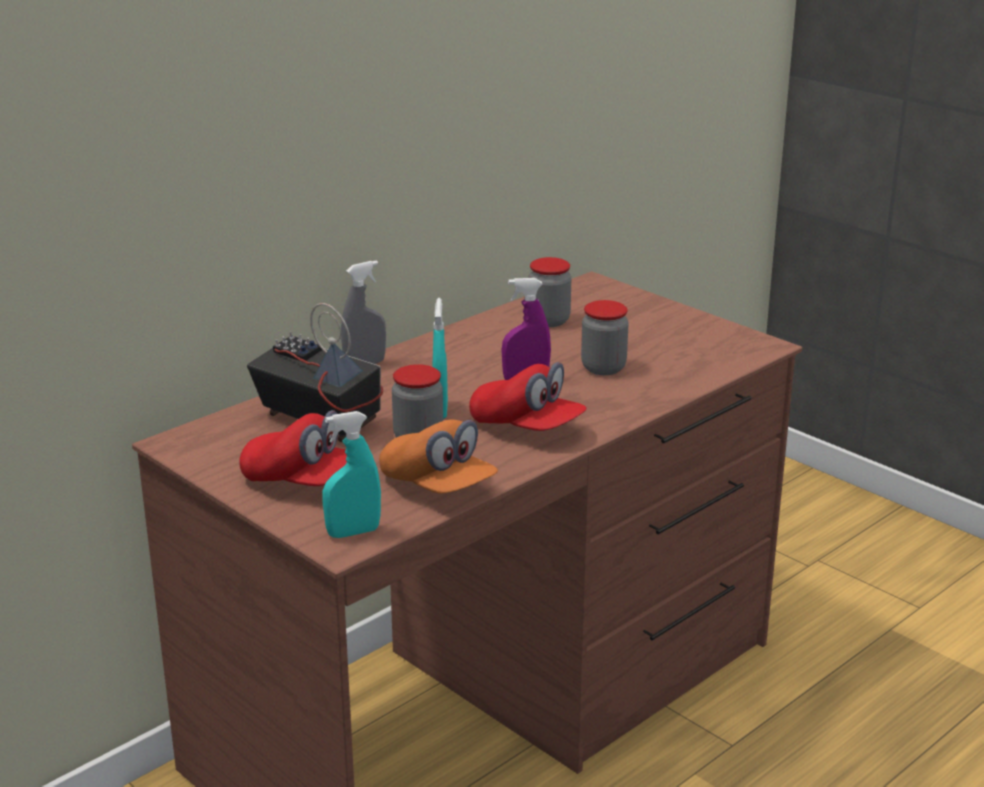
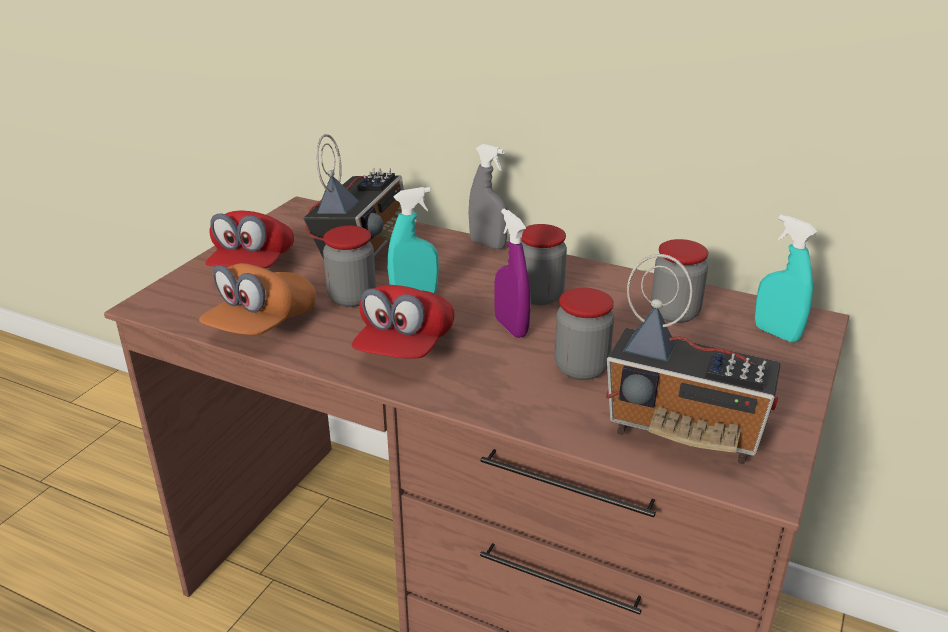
camera: 70 degrees right, 5 degrees up
turquoise spray bottle [322,411,381,538] -> turquoise spray bottle moved to [755,215,817,343]
none -> jar [521,224,567,305]
none -> radio [606,254,781,464]

